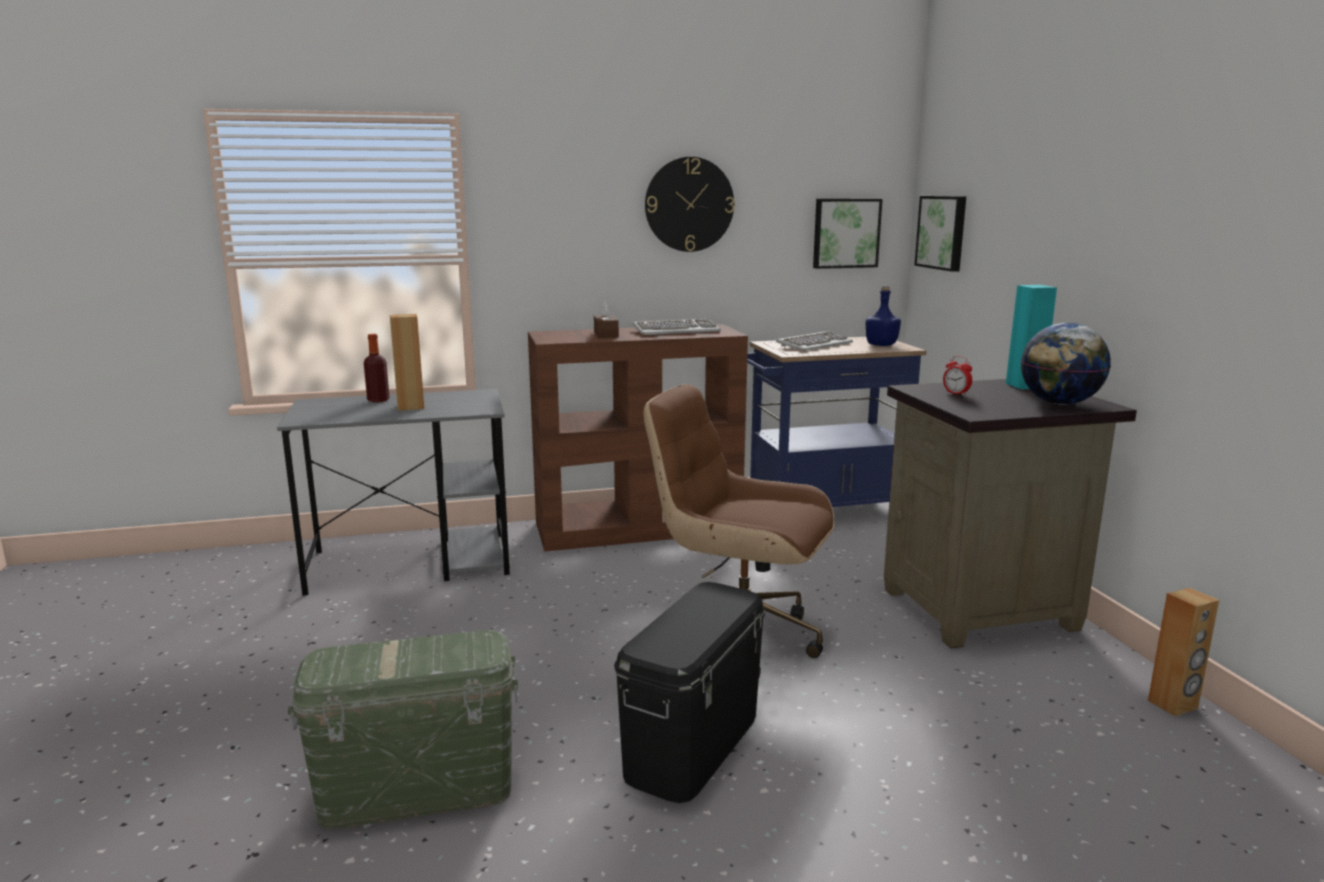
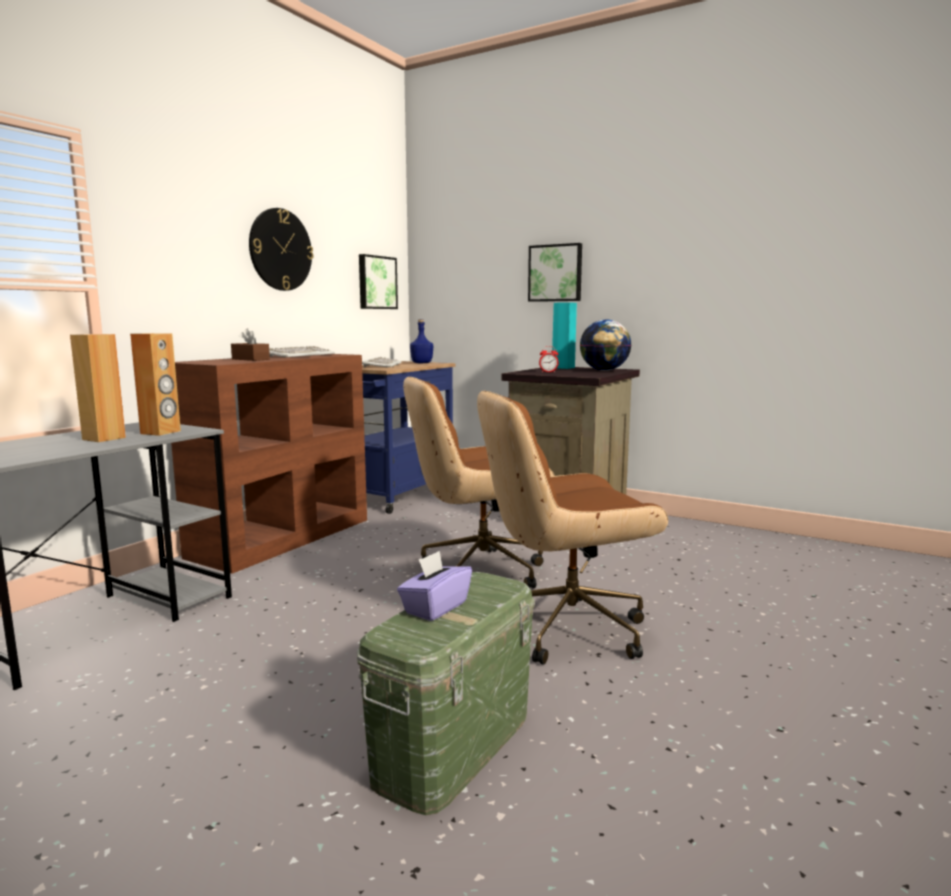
camera: 45 degrees left, 5 degrees down
bottle [364,334,390,402] -> none
black storage box [614,582,765,803] -> brown office chair [477,390,668,665]
picture [914,196,966,272] -> picture moved to [528,243,582,302]
brown speaker [1148,588,1219,717] -> brown speaker moved to [130,333,181,436]
none -> purple tissue box [397,551,472,621]

